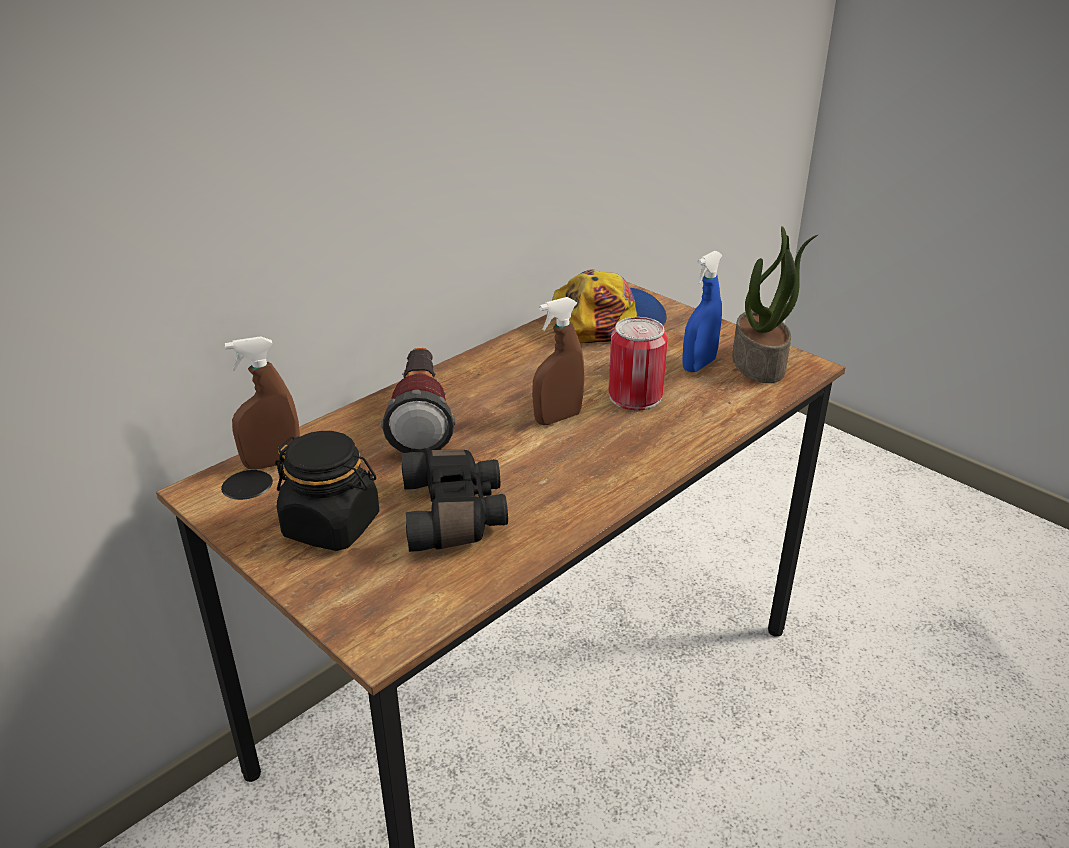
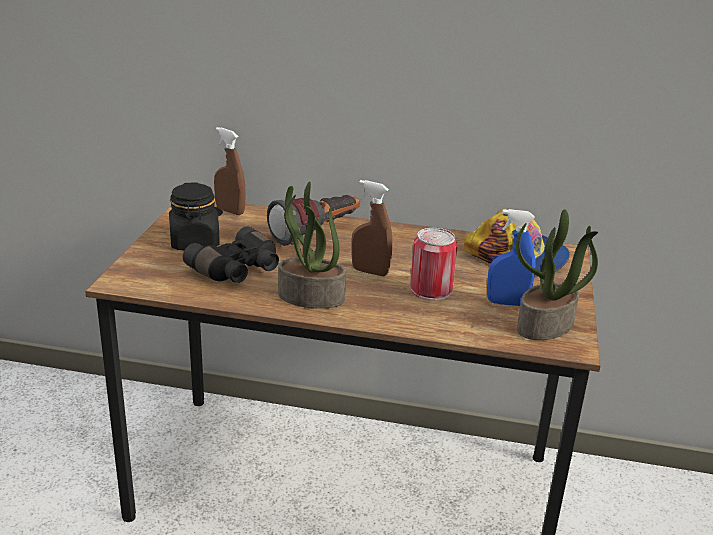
camera: 55 degrees right, 5 degrees down
none -> potted plant [278,182,346,309]

